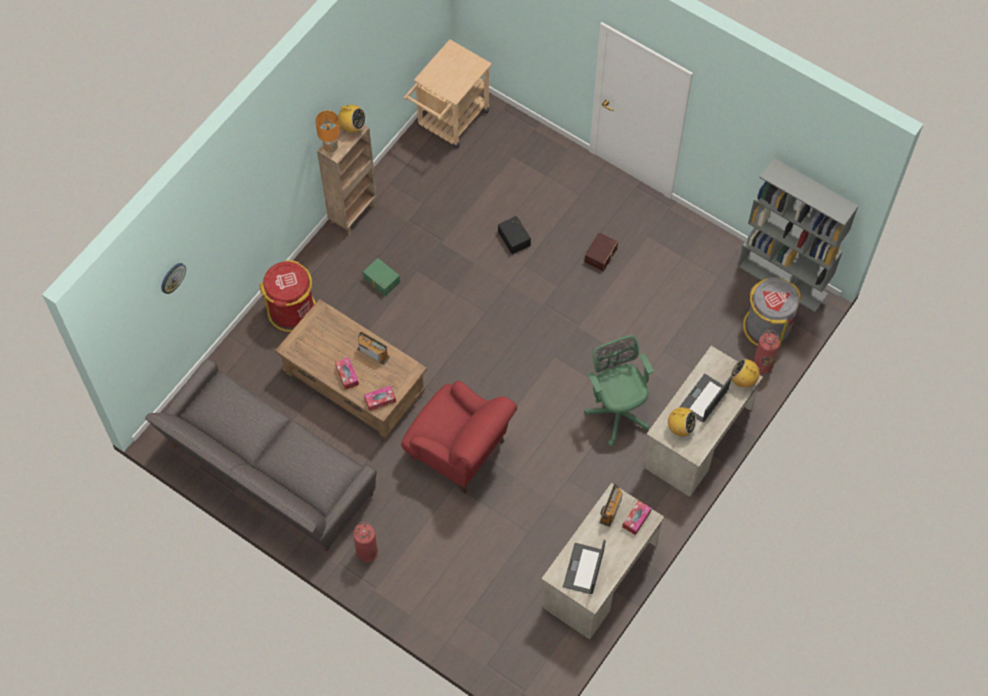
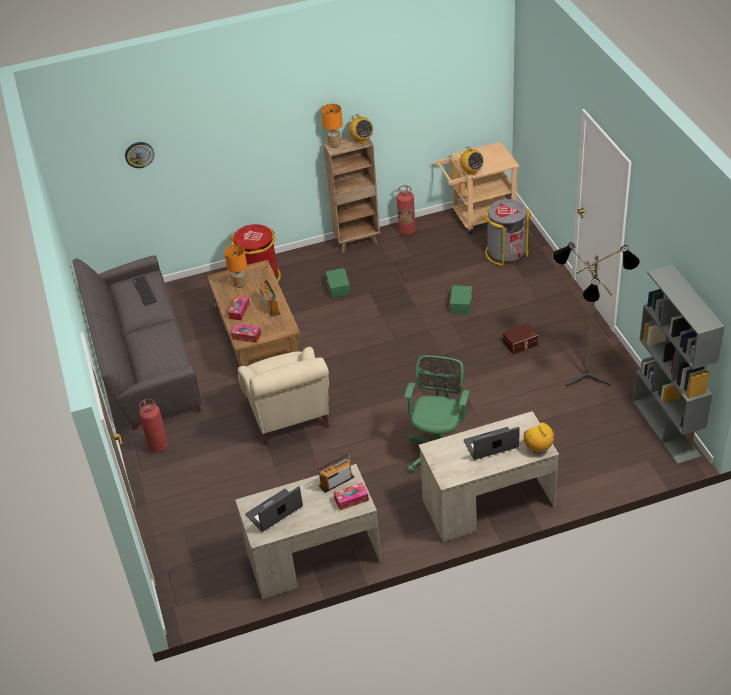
camera: 40 degrees right, 20 degrees down
red armchair [401,381,517,494] -> beige armchair [238,347,329,446]
black storage box [498,216,531,254] -> green storage box [450,285,473,314]
radio [666,407,697,436] -> radio moved to [460,147,484,175]
grey trash can [743,277,801,347] -> grey trash can moved to [485,199,531,266]
fire extinguisher [753,330,780,374] -> fire extinguisher moved to [397,185,416,235]
none -> keyboard [133,276,157,306]
none -> orange table lamp [224,245,247,288]
none -> floor lamp [553,242,640,387]

